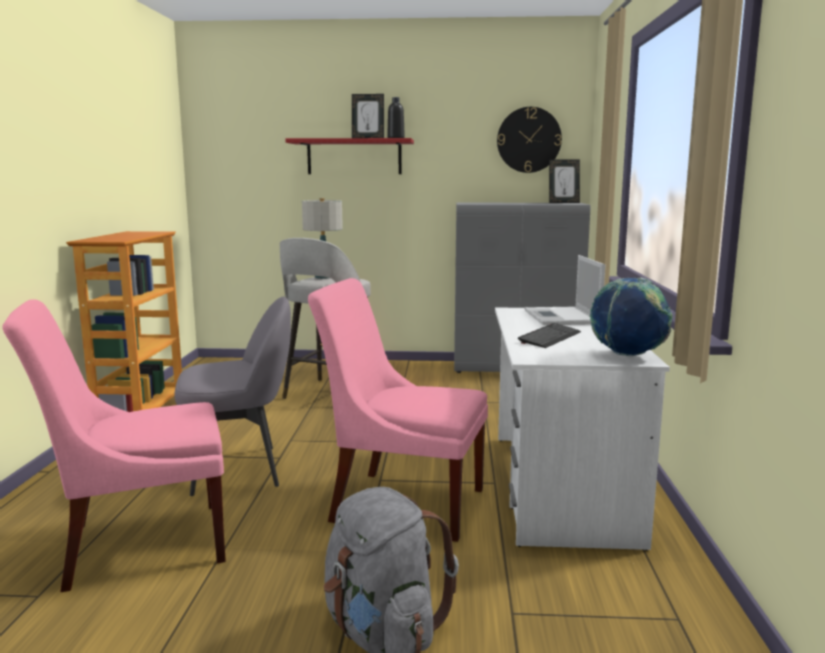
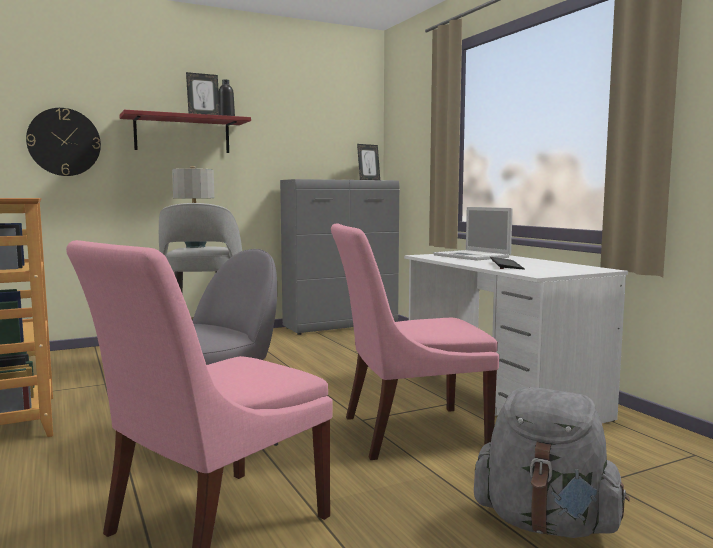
camera: 30 degrees left, 5 degrees down
wall clock [497,107,562,173] -> wall clock moved to [26,108,101,176]
globe [590,277,673,357] -> none

